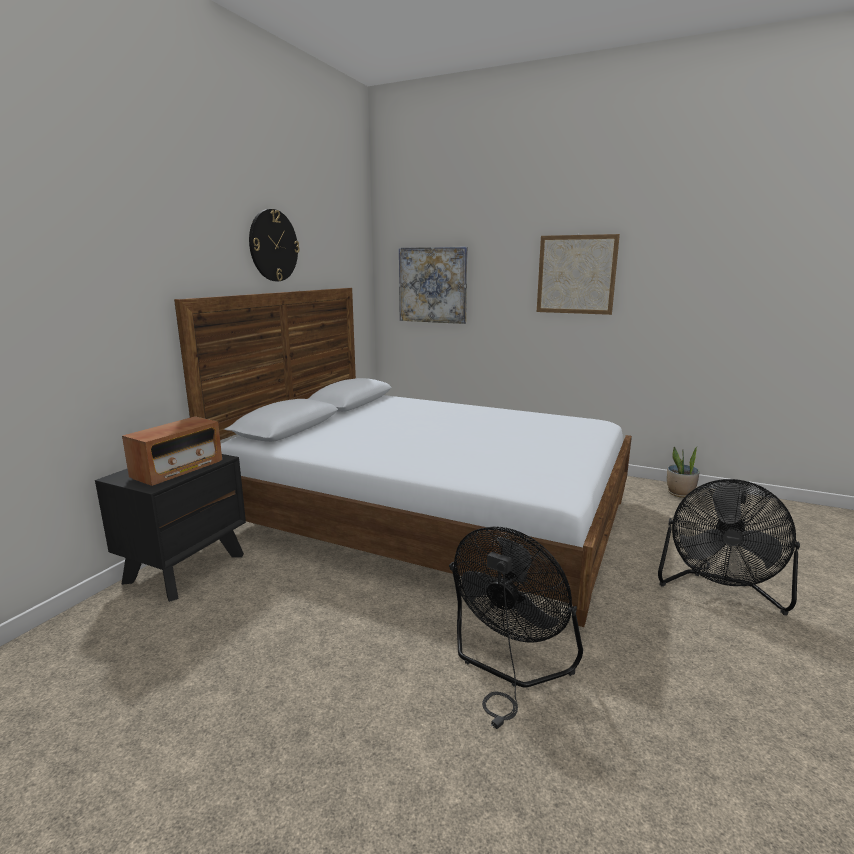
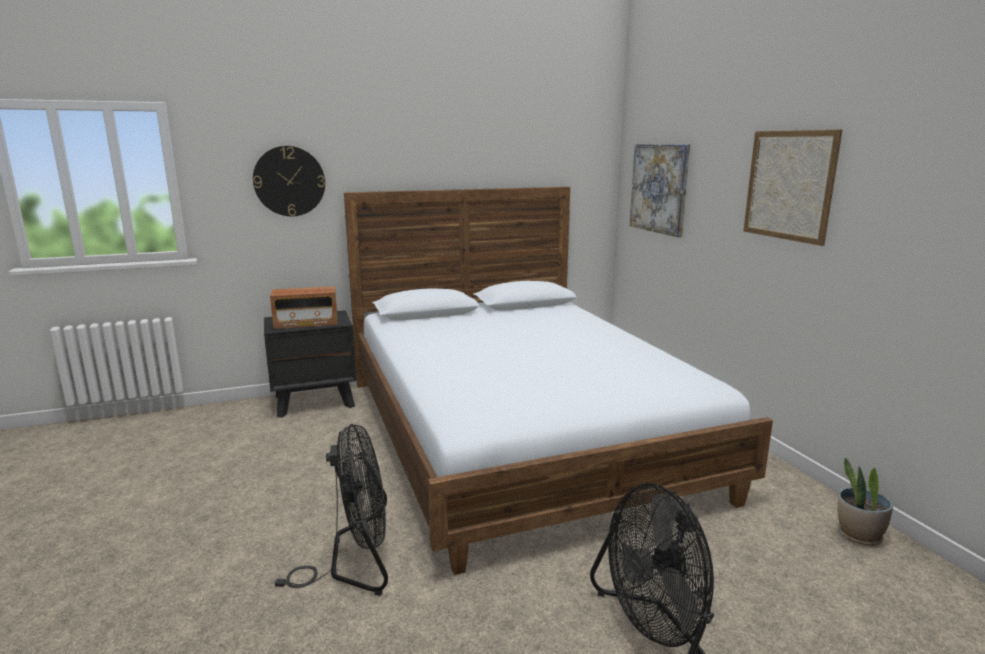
camera: 45 degrees right, 0 degrees up
wall clock [249,209,300,281] -> wall clock moved to [253,146,325,216]

